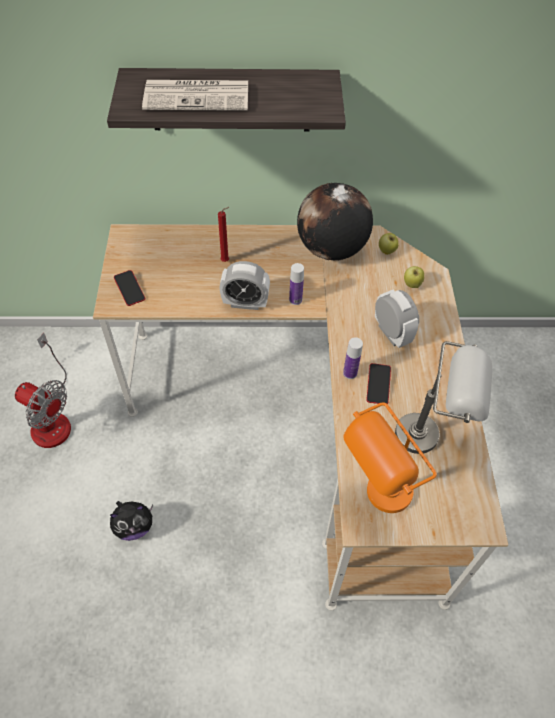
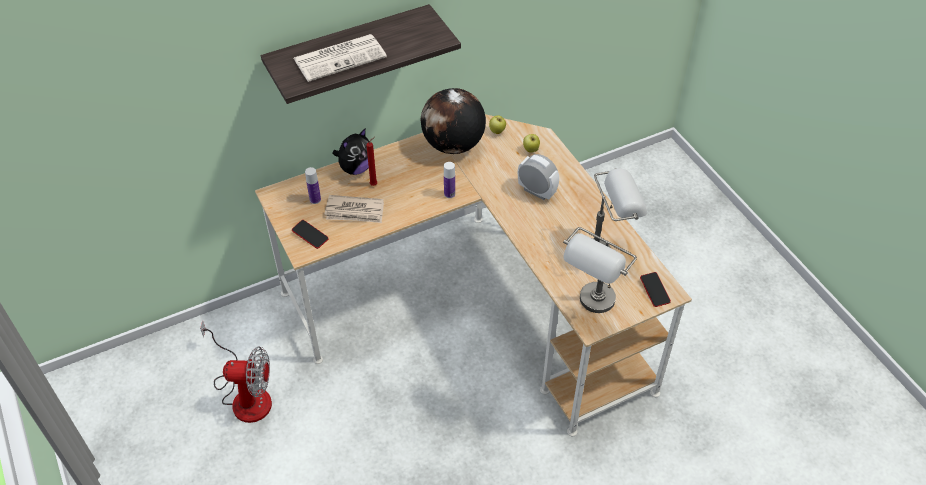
camera: 25 degrees left, 5 degrees down
plush toy [110,501,153,541] -> plush toy moved to [333,129,369,175]
alarm clock [220,261,270,310] -> none
bottle [343,337,363,379] -> bottle moved to [305,167,321,204]
orange table lamp [343,402,437,513] -> grey table lamp [563,227,637,313]
phone [366,363,391,404] -> phone moved to [640,272,671,307]
none -> newspaper [324,195,384,223]

